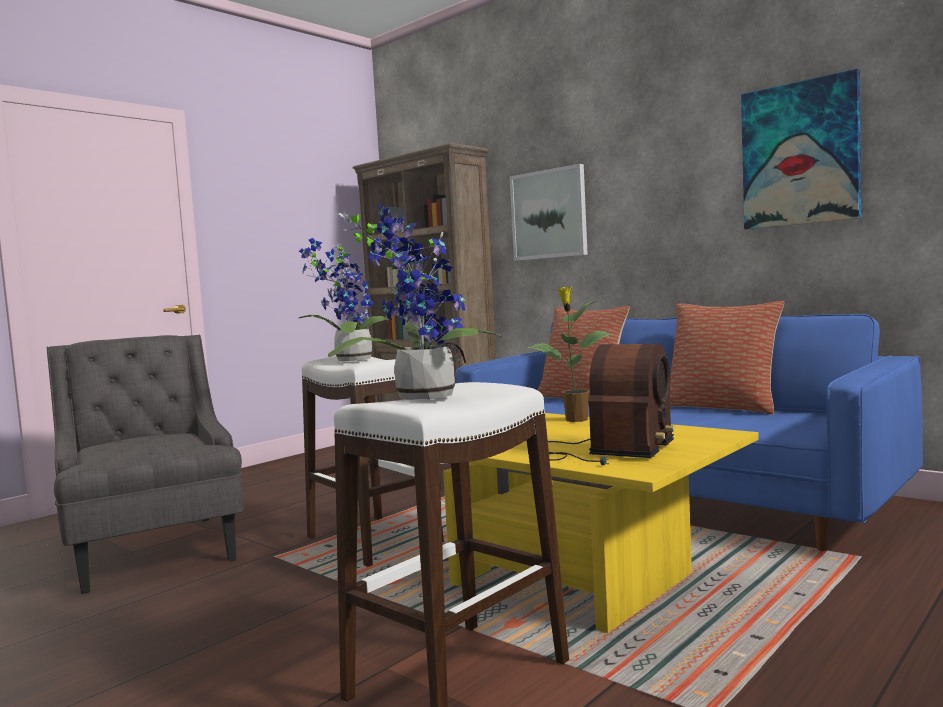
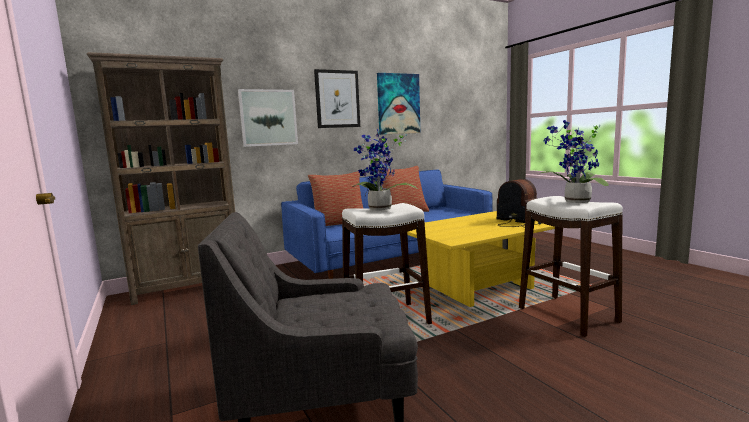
camera: 70 degrees left, 5 degrees up
potted plant [528,286,612,422] -> none
none -> picture [314,69,360,128]

